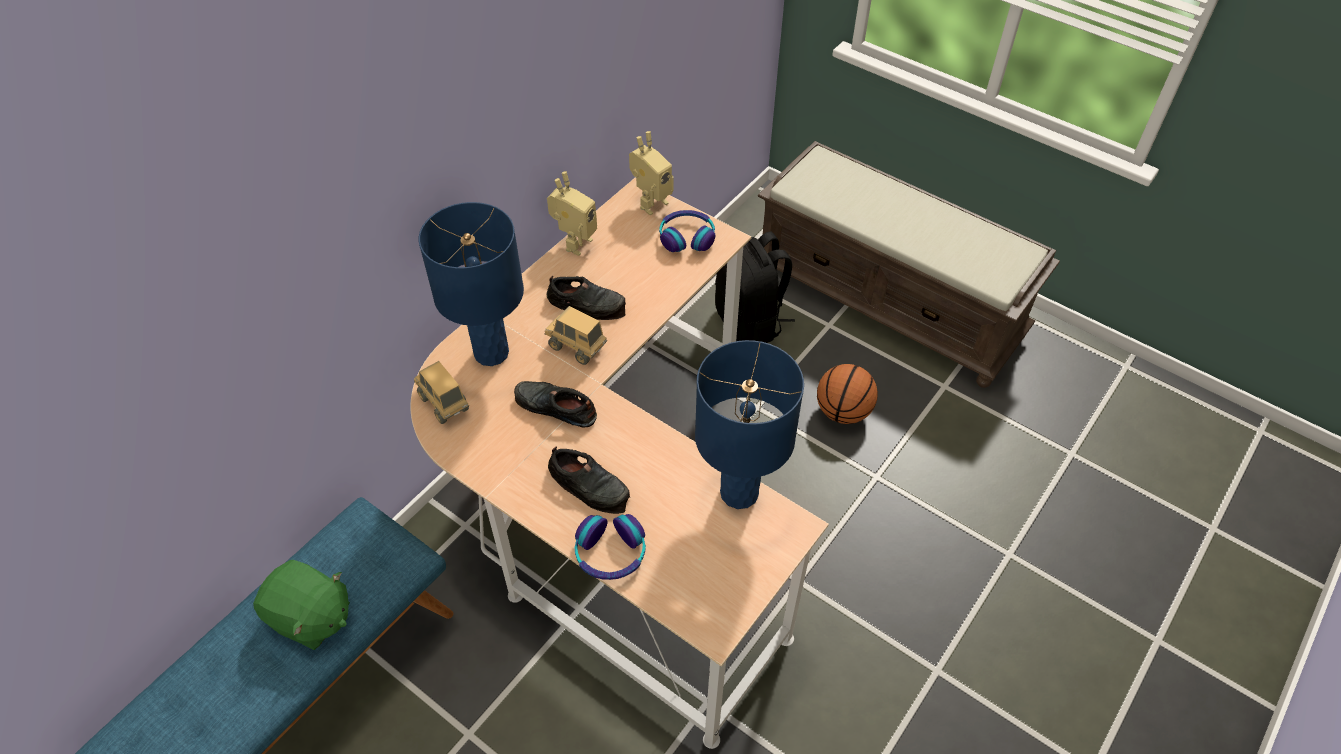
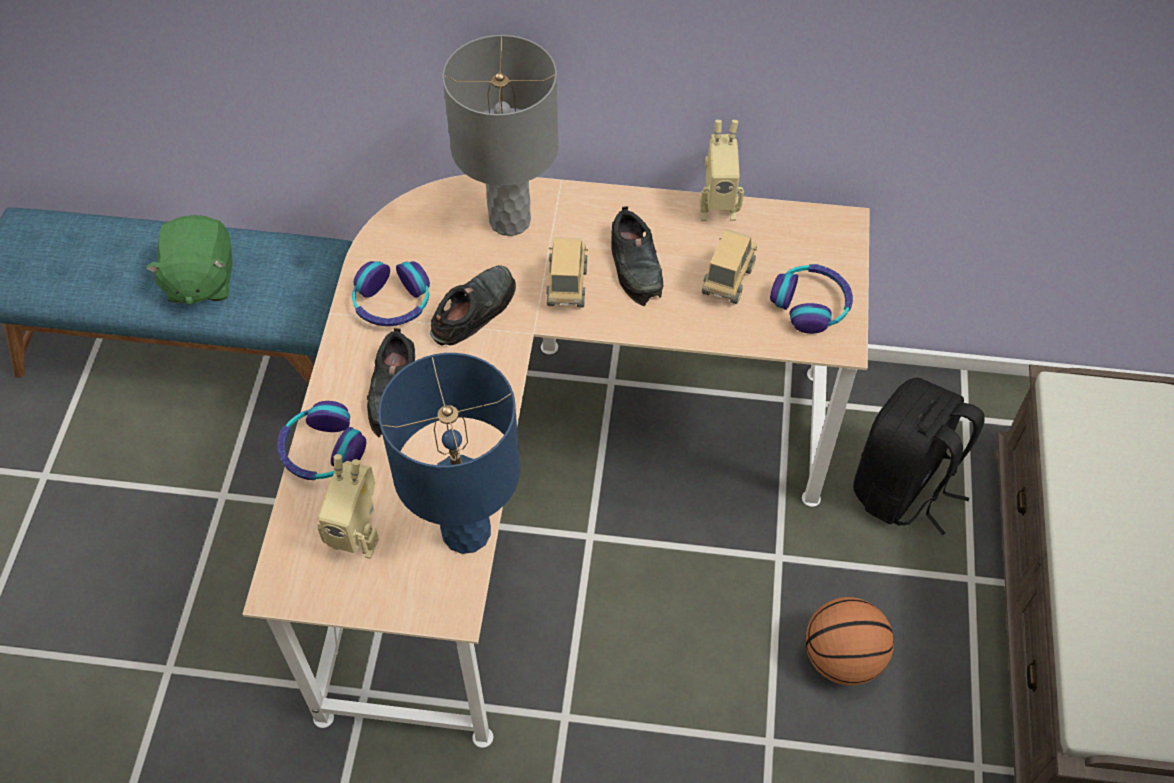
camera: 60 degrees right, 5 degrees up
toy truck [414,361,469,424] -> toy truck moved to [702,229,757,304]
blue table lamp [419,202,524,366] -> grey table lamp [442,35,559,236]
black shoe [514,381,597,427] -> black shoe turned 45 degrees clockwise [430,265,516,346]
toy robot [629,131,673,215] -> toy robot moved to [317,454,379,559]
none -> headphones [352,261,430,326]

